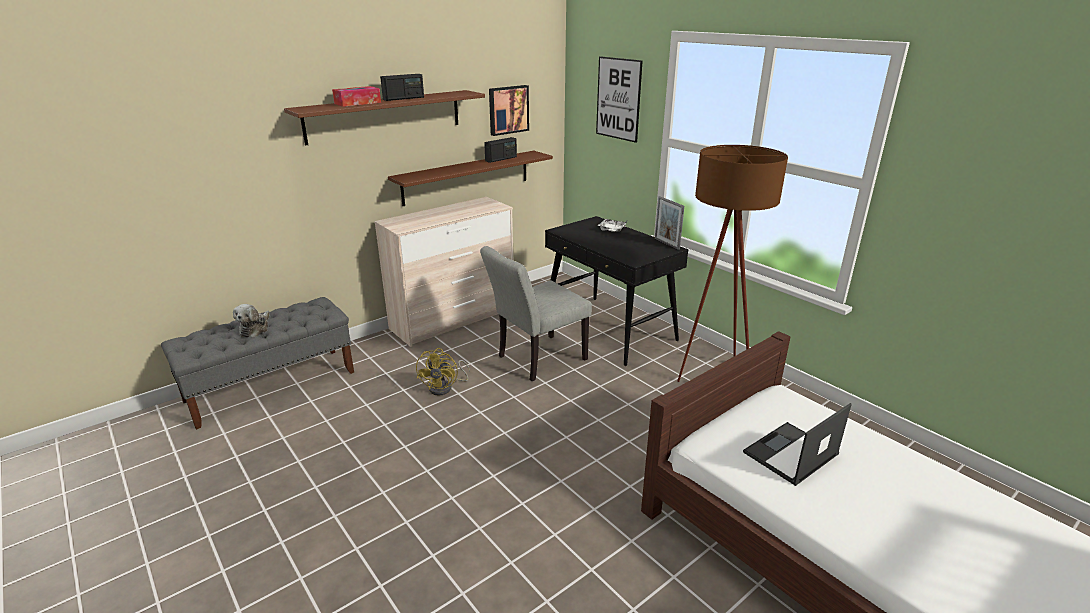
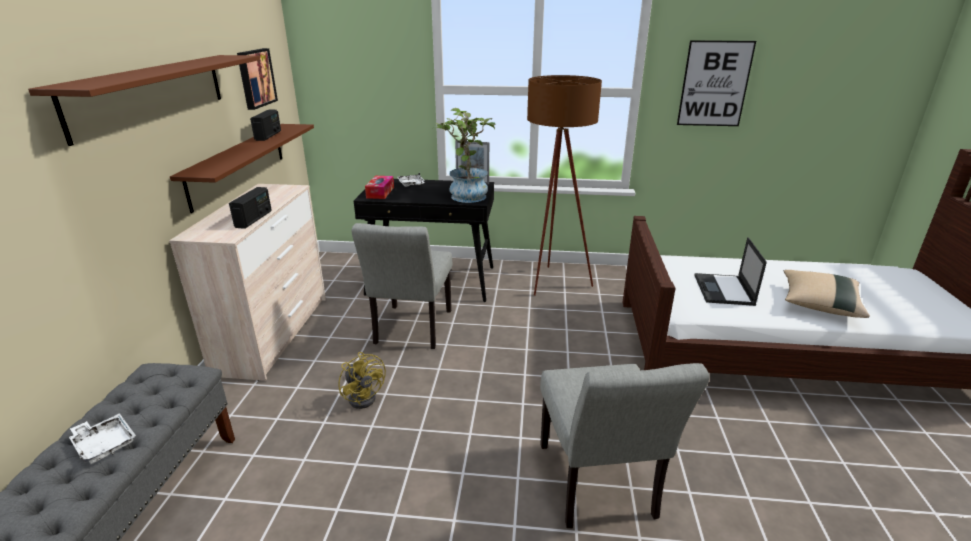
camera: 45 degrees left, 0 degrees up
plush toy [233,304,270,337] -> white tray [69,413,136,464]
tissue box [332,86,381,107] -> tissue box moved to [365,176,394,199]
radio [380,74,424,101] -> radio moved to [229,187,272,229]
picture [596,56,643,143] -> picture moved to [677,40,756,126]
none -> potted plant [433,108,496,203]
none -> grey chair [540,363,709,528]
none -> beige pillow [784,270,870,318]

